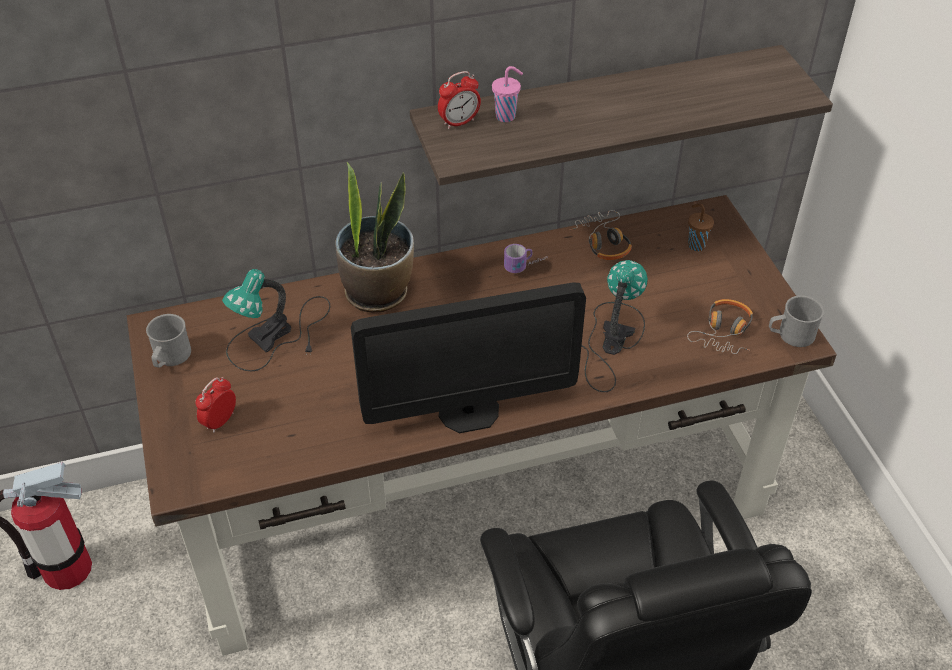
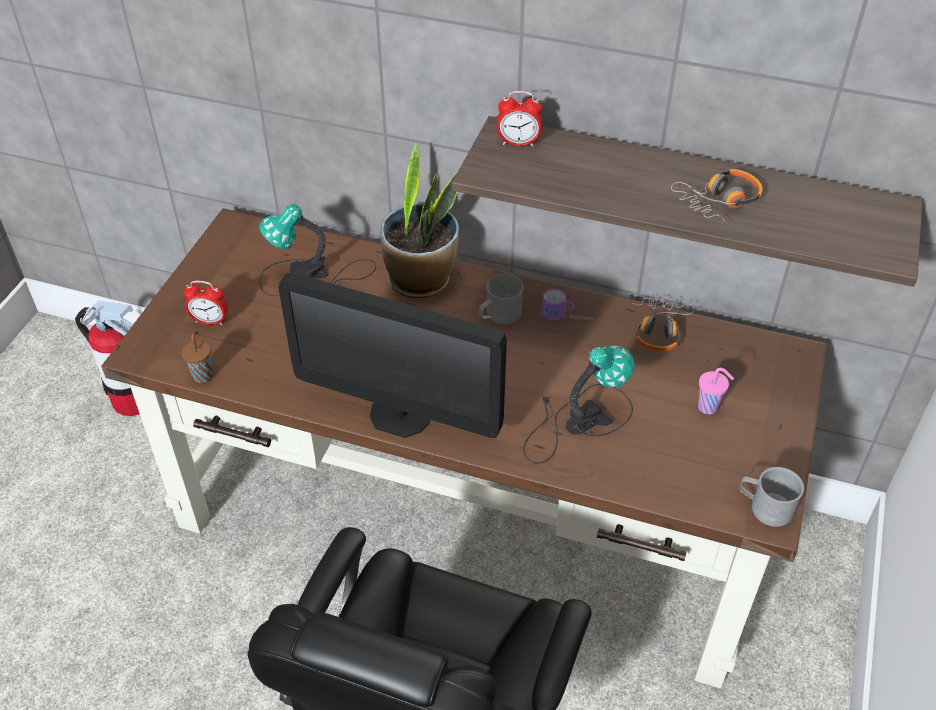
camera: 35 degrees right, 0 degrees up
grey mug [146,314,191,368] -> grey mug moved to [479,274,524,325]
alarm clock [195,377,236,433] -> alarm clock turned 150 degrees counterclockwise [184,280,228,326]
pink cup [492,66,523,122] -> pink cup moved to [698,368,734,415]
headphones [687,299,753,354] -> headphones moved to [671,169,763,221]
brown cup [688,204,714,251] -> brown cup moved to [182,331,213,383]

